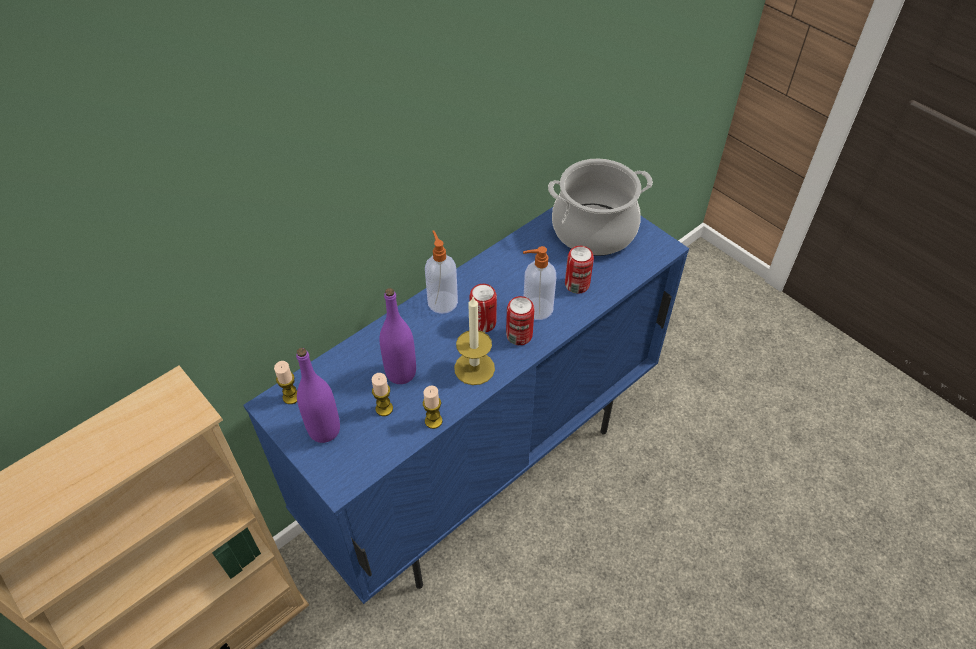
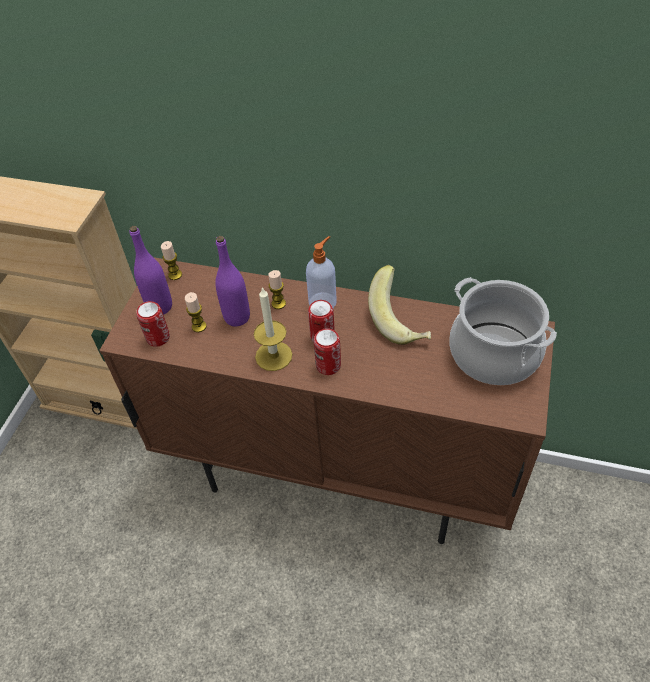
camera: 60 degrees right, 0 degrees up
blue cabinet [243,207,689,604] -> brown cabinet [99,257,555,544]
candle [423,386,442,429] -> candle moved to [268,270,286,309]
soap dispenser [523,246,556,320] -> none
can [565,246,594,293] -> can moved to [136,301,170,347]
none -> banana [368,265,431,345]

